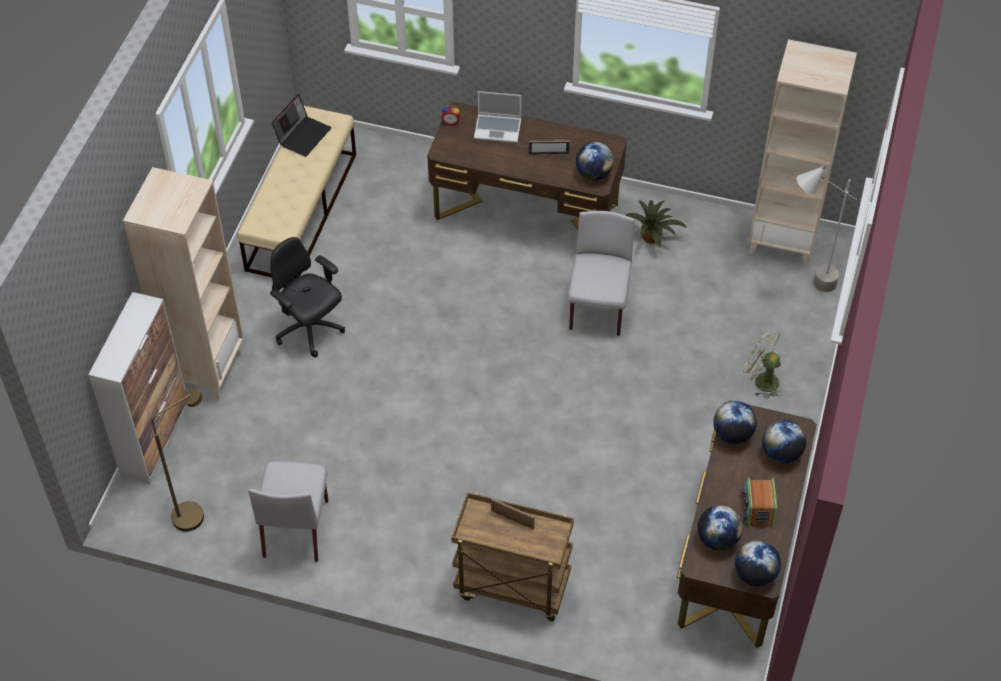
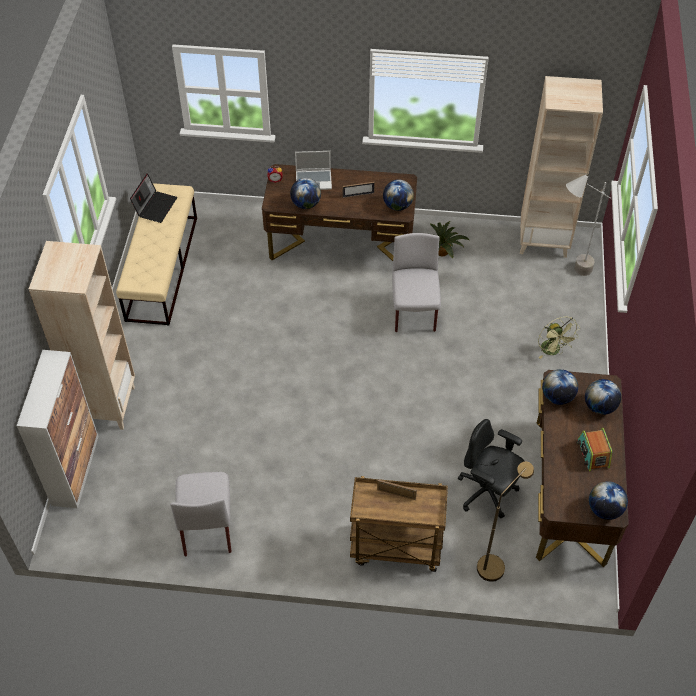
camera: 10 degrees left, 0 degrees up
brown floor lamp [151,388,204,532] -> brown floor lamp moved to [477,462,534,582]
black office chair [270,237,345,357] -> black office chair moved to [458,419,525,518]
globe [697,505,743,551] -> globe moved to [290,178,321,209]
green fan [742,330,782,399] -> green fan turned 135 degrees counterclockwise [538,317,580,359]

